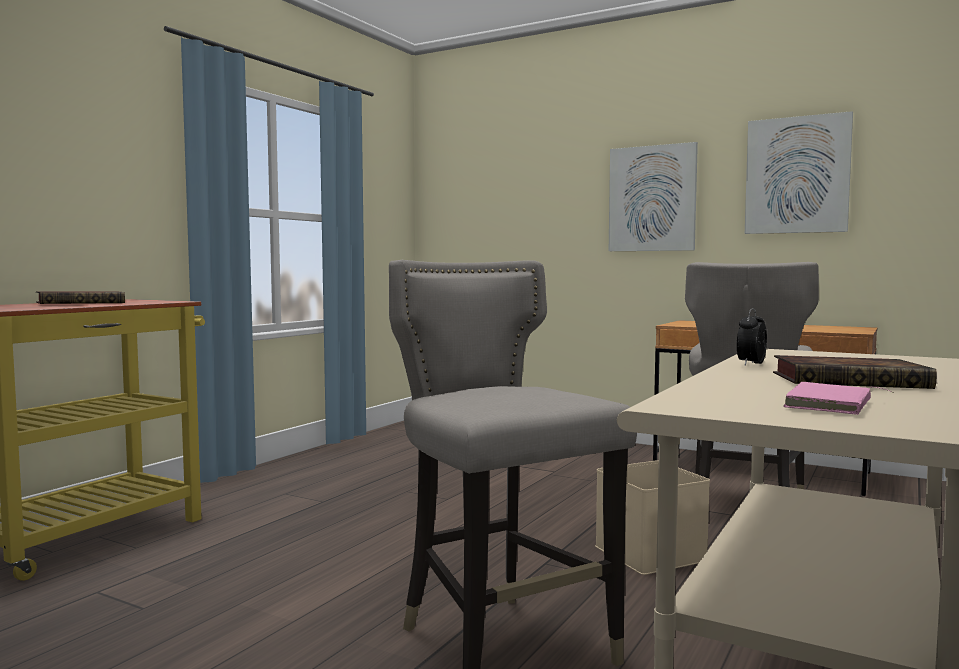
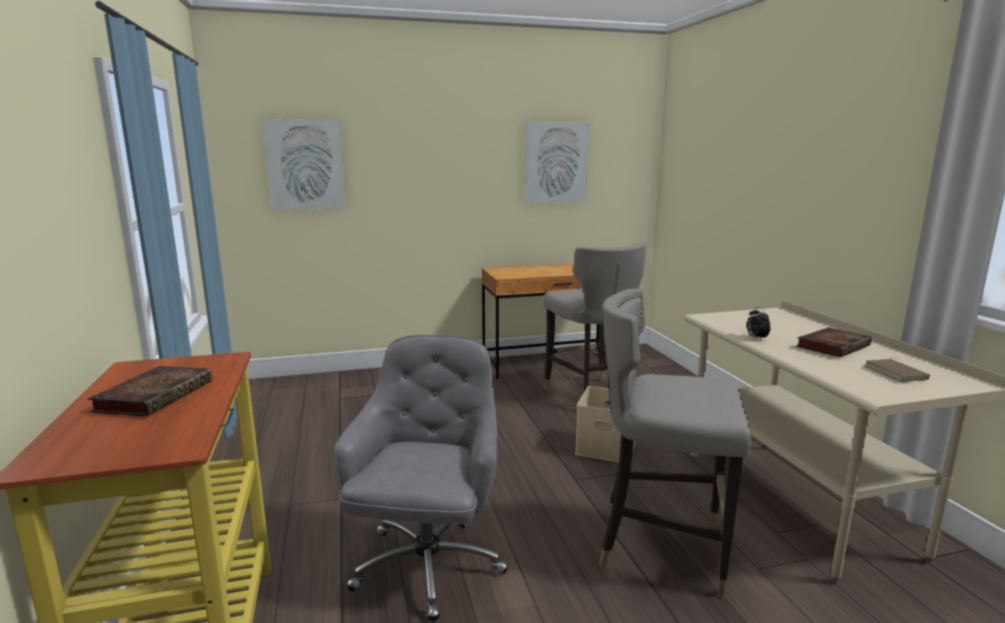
camera: 45 degrees left, 10 degrees up
picture [609,142,698,251] -> picture moved to [262,119,346,210]
pink book [783,382,894,415] -> brown book [865,358,930,382]
none -> grey office chair [334,335,507,621]

